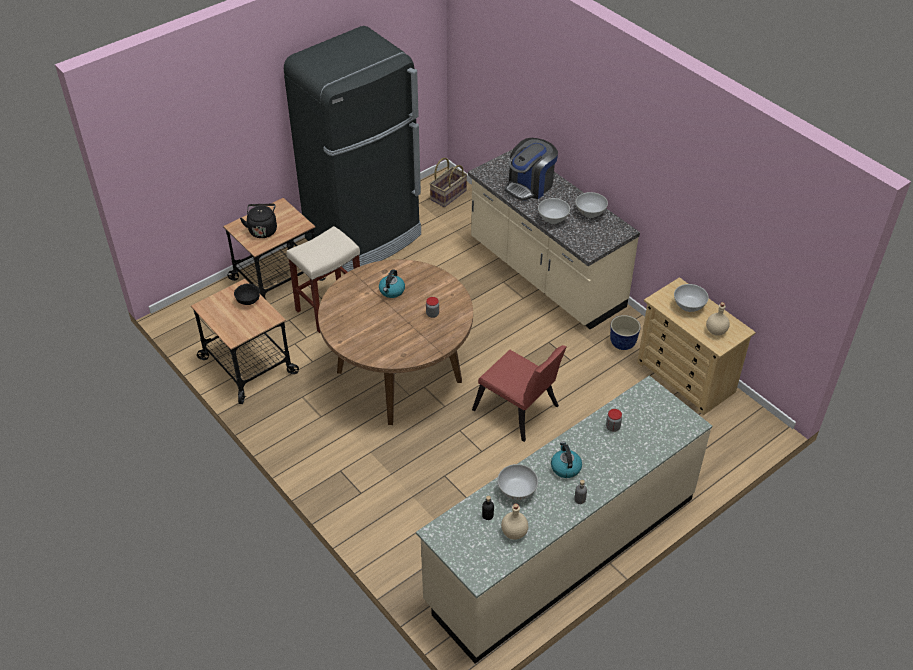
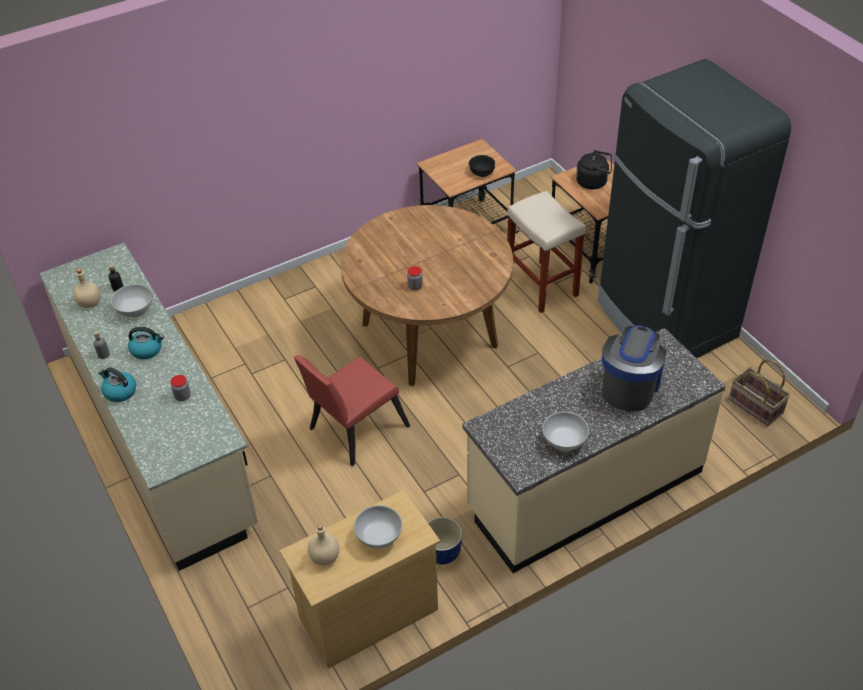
camera: 100 degrees right, 0 degrees up
kettle [379,269,405,298] -> kettle moved to [99,368,136,402]
coffee machine [505,138,558,201] -> coffee machine turned 60 degrees clockwise [602,326,667,411]
white bowl [538,198,570,224] -> none

